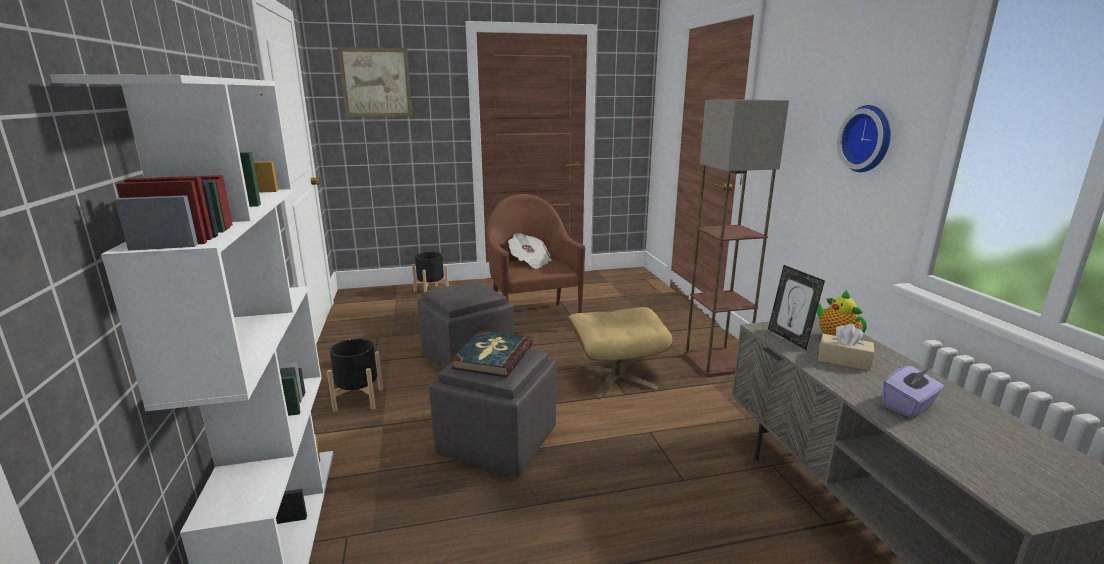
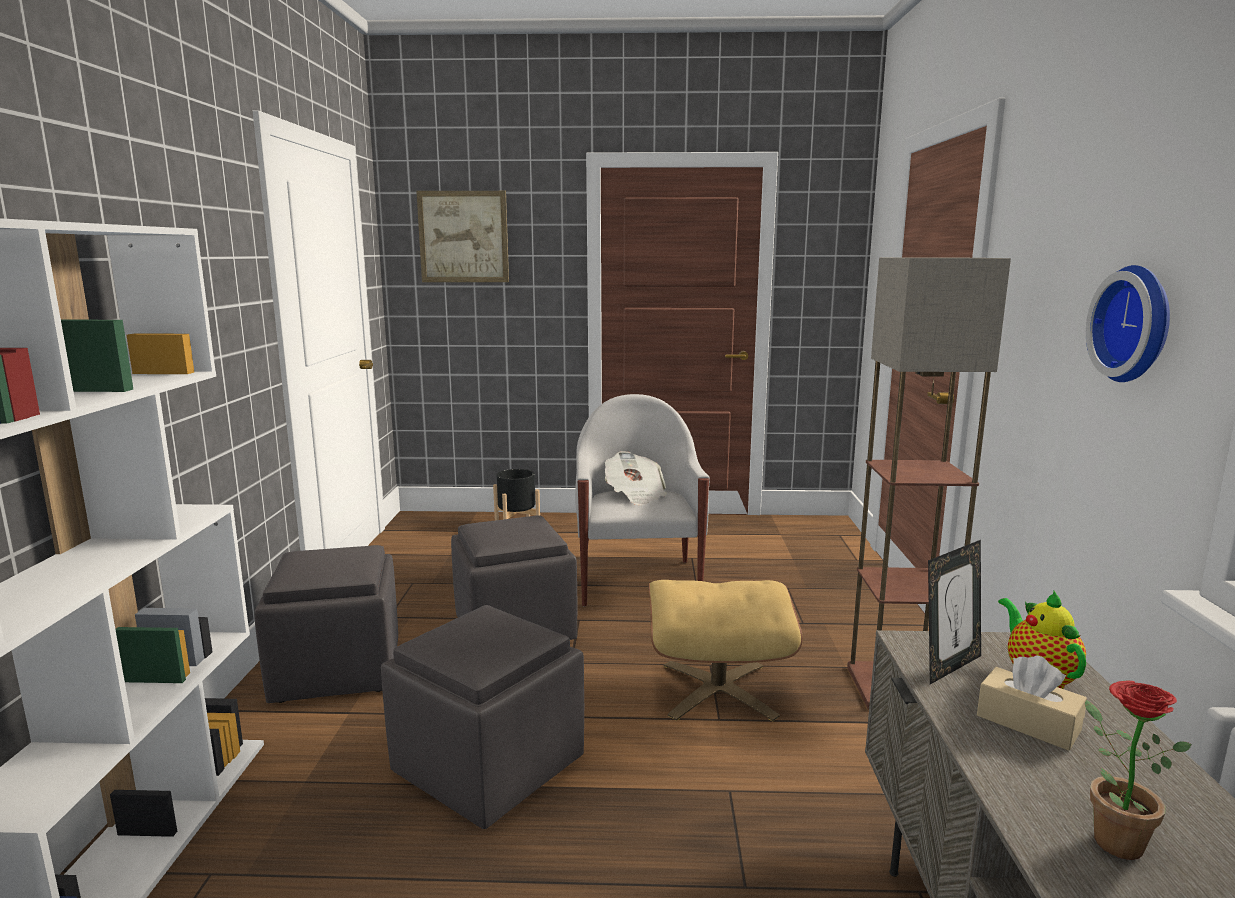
camera: 15 degrees right, 5 degrees down
black planter [327,339,383,411] -> grey ottoman [254,545,398,703]
book [451,330,533,377] -> none
brown armchair [486,194,585,313] -> white armchair [575,394,709,607]
picture frame [768,265,825,350] -> picture frame turned 120 degrees counterclockwise [928,540,981,684]
purple tissue box [883,366,944,418] -> potted plant [1085,680,1192,860]

